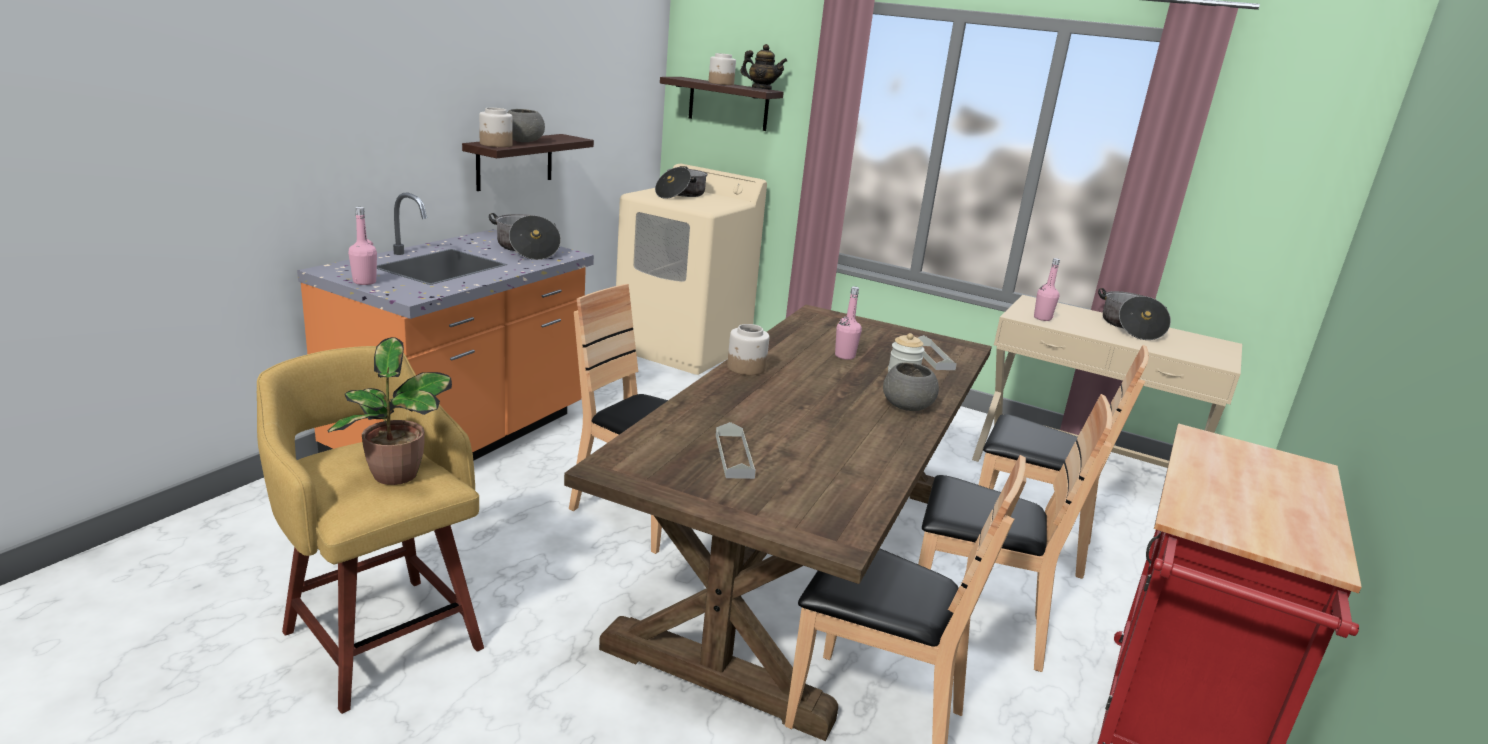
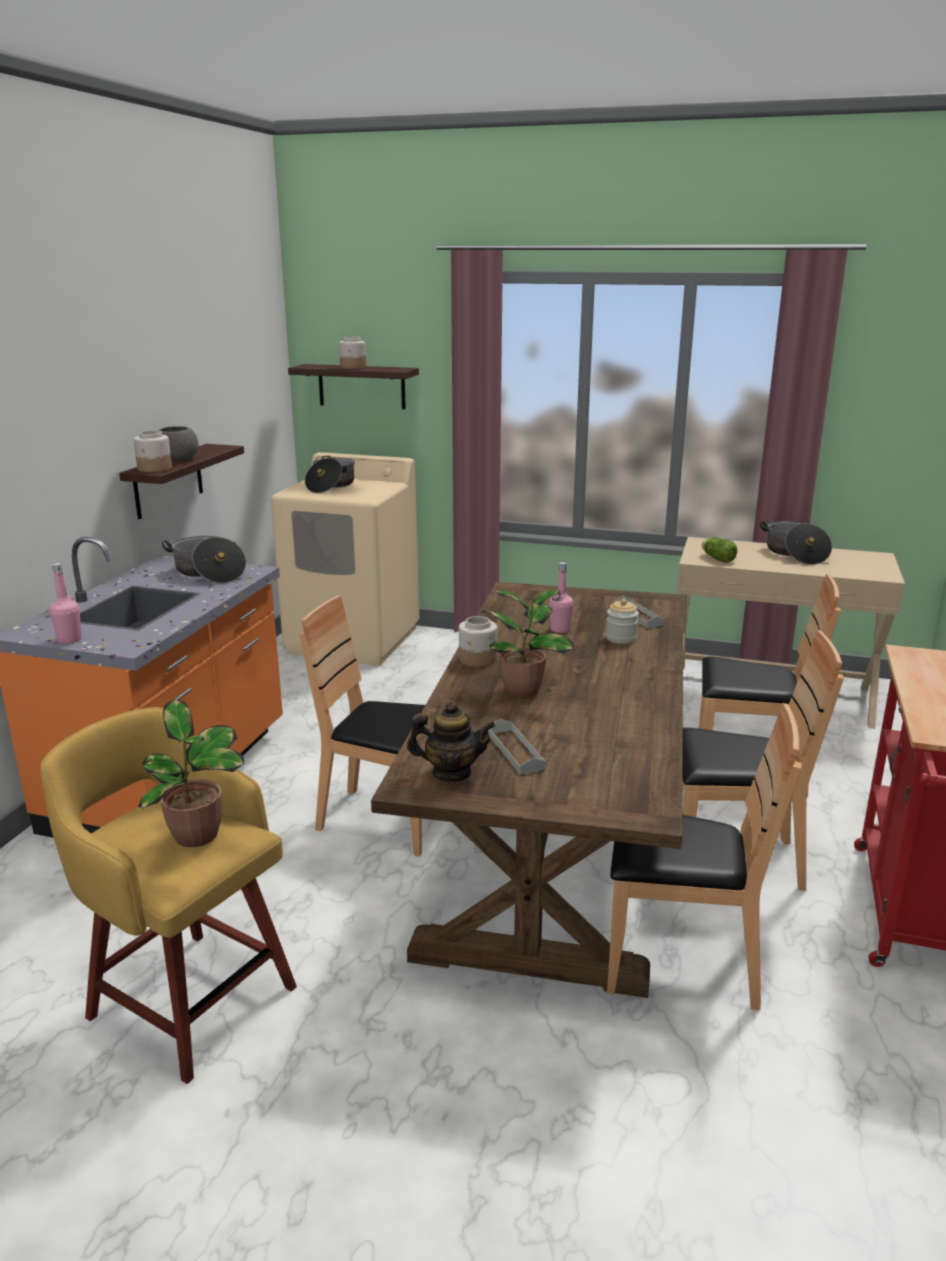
camera: 10 degrees left, 0 degrees up
teapot [740,44,787,90] -> teapot moved to [407,701,495,782]
grey bowl [883,362,939,411] -> none
pink bottle [1034,258,1060,321] -> lettuce [702,537,738,563]
none -> potted plant [481,590,573,698]

